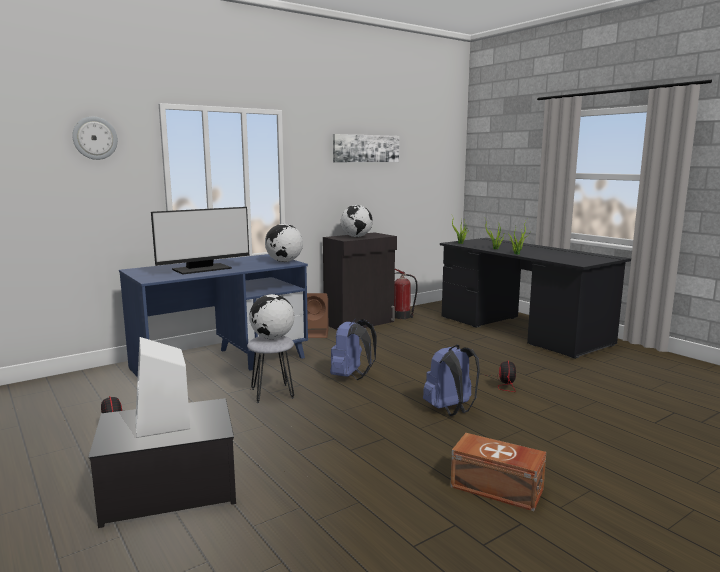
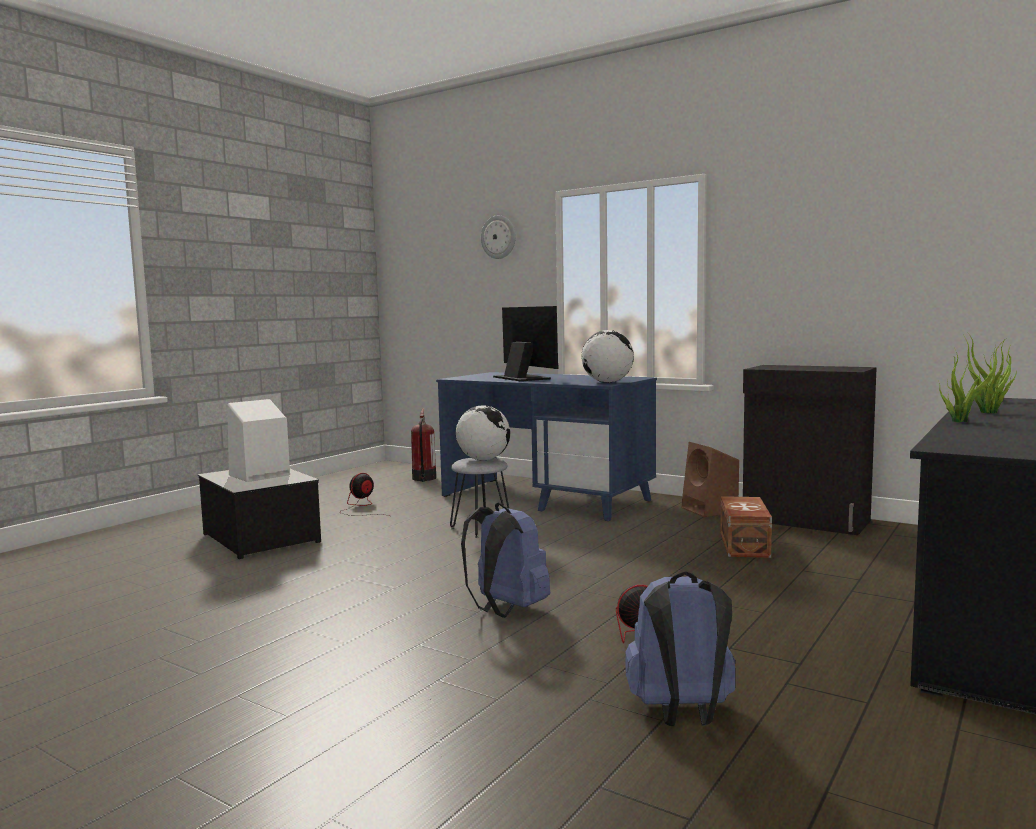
camera: 70 degrees right, 5 degrees down
monitor [151,207,249,275] -> monitor turned 150 degrees counterclockwise [493,306,559,381]
blue backpack [330,318,377,380] -> blue backpack moved to [625,571,735,726]
picture [333,134,399,162] -> none
globe [341,205,373,237] -> none
fire extinguisher [394,269,418,319] -> fire extinguisher moved to [411,408,436,482]
brown storage box [450,433,546,511] -> brown storage box moved to [720,496,772,558]

